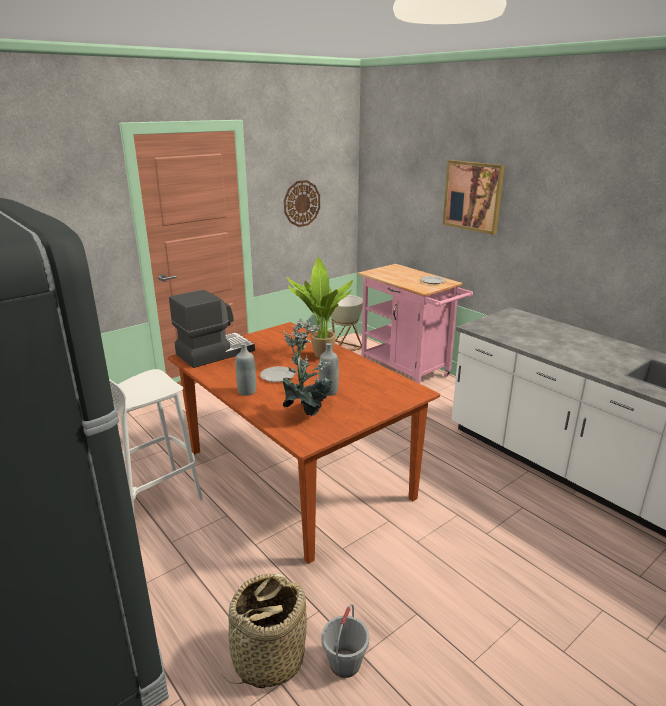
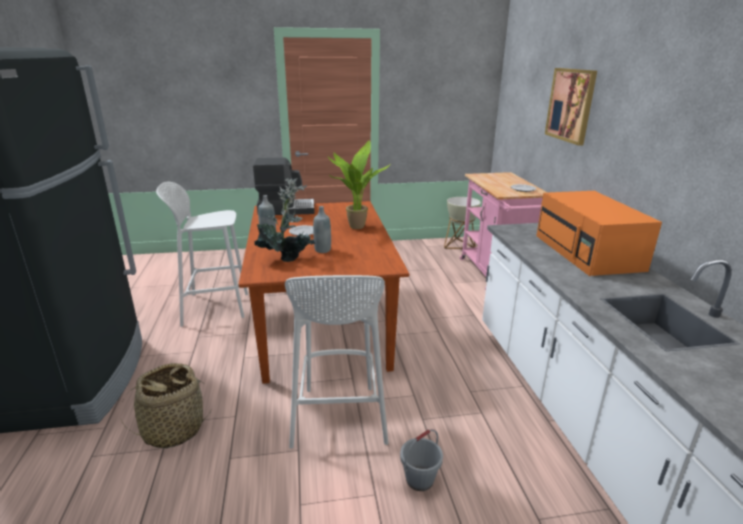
camera: 30 degrees right, 0 degrees up
wall clock [284,180,320,227] -> none
grey bucket [322,604,369,678] -> grey bucket moved to [400,429,443,491]
none -> white stool [285,275,388,448]
none -> orange microwave [537,191,662,276]

